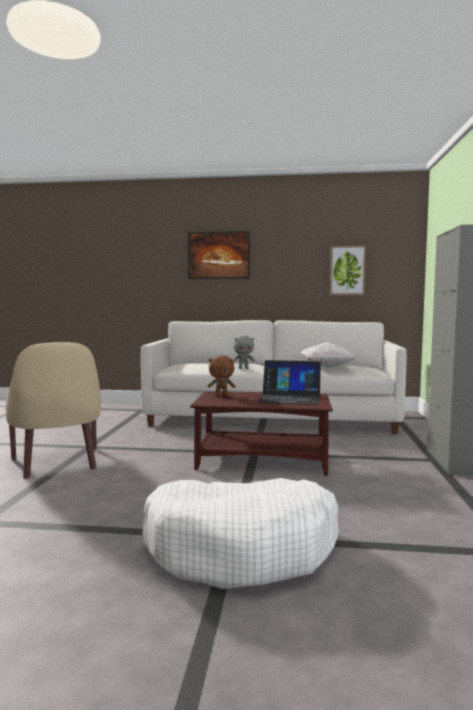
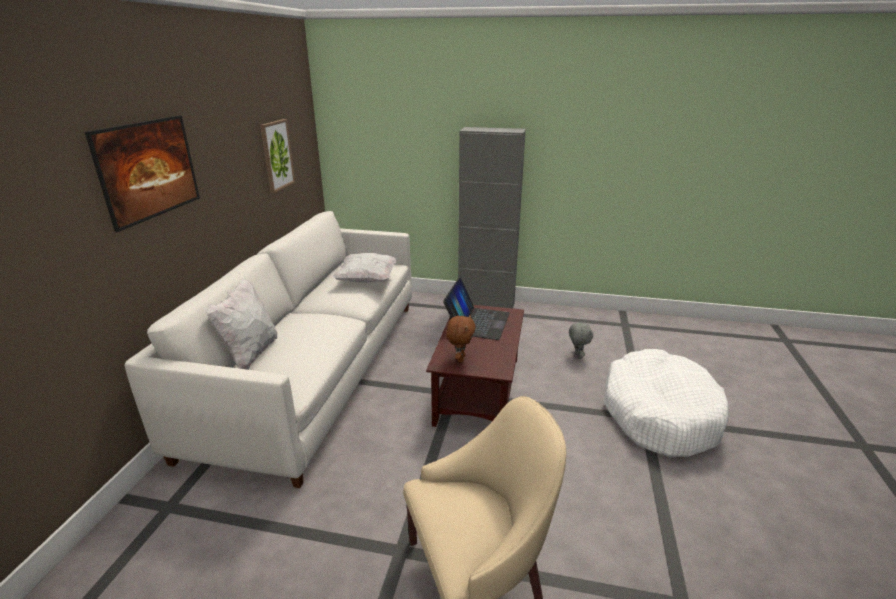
camera: 85 degrees left, 20 degrees up
grey plush toy [232,336,255,369] -> grey plush toy moved to [569,321,593,359]
none -> white pillow [206,279,277,370]

